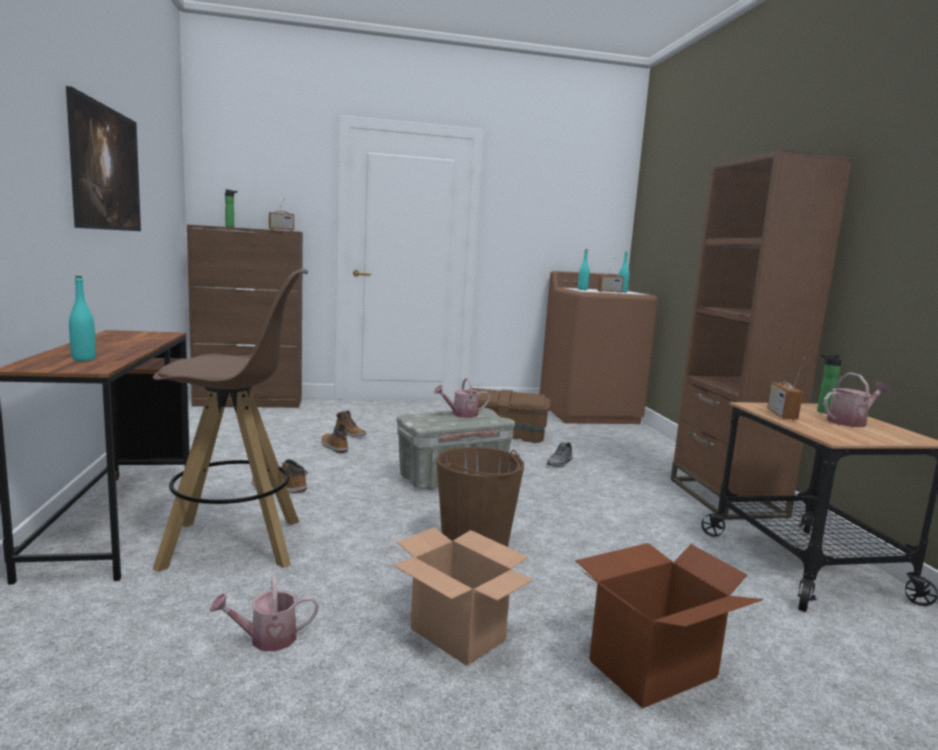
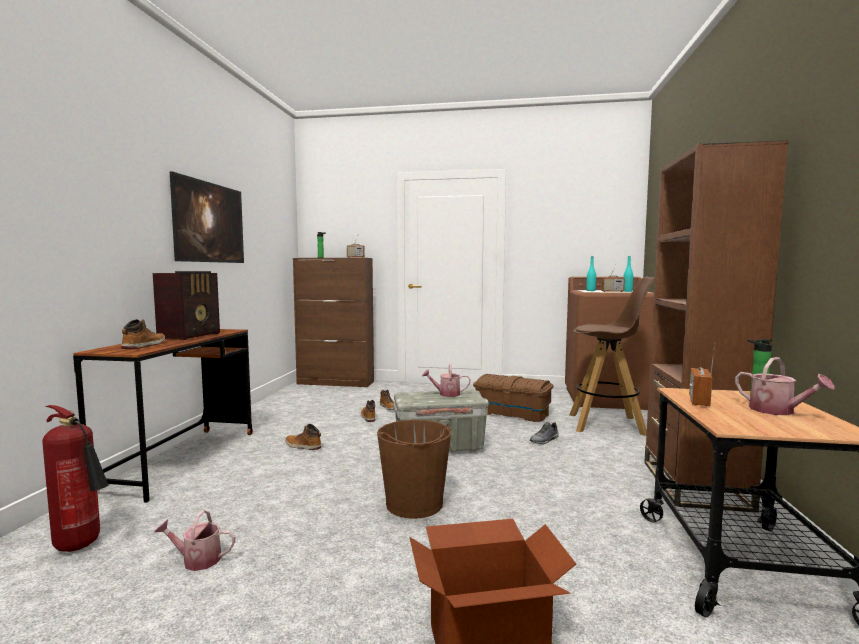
camera: 20 degrees right, 5 degrees down
turquoise bottle [69,276,96,361] -> boot [121,319,165,349]
brown stool [153,268,308,572] -> brown stool moved to [569,277,655,436]
cardboard box [393,527,534,666] -> none
watering can [823,373,890,427] -> watering can turned 60 degrees clockwise [735,357,835,415]
none -> fire extinguisher [42,405,108,552]
none -> radio [153,271,220,340]

